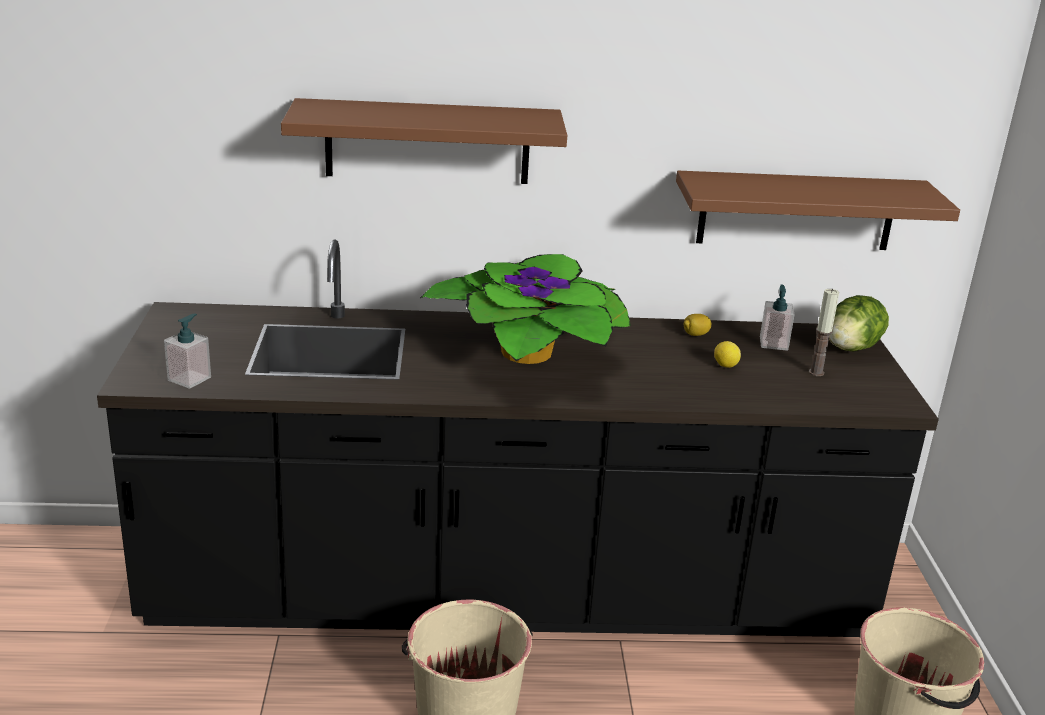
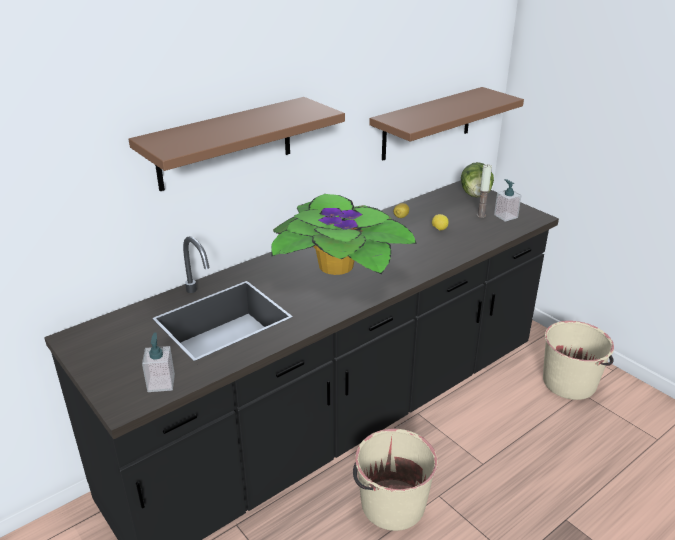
camera: 35 degrees left, 5 degrees up
soap dispenser [760,285,795,351] -> soap dispenser moved to [494,179,522,222]

